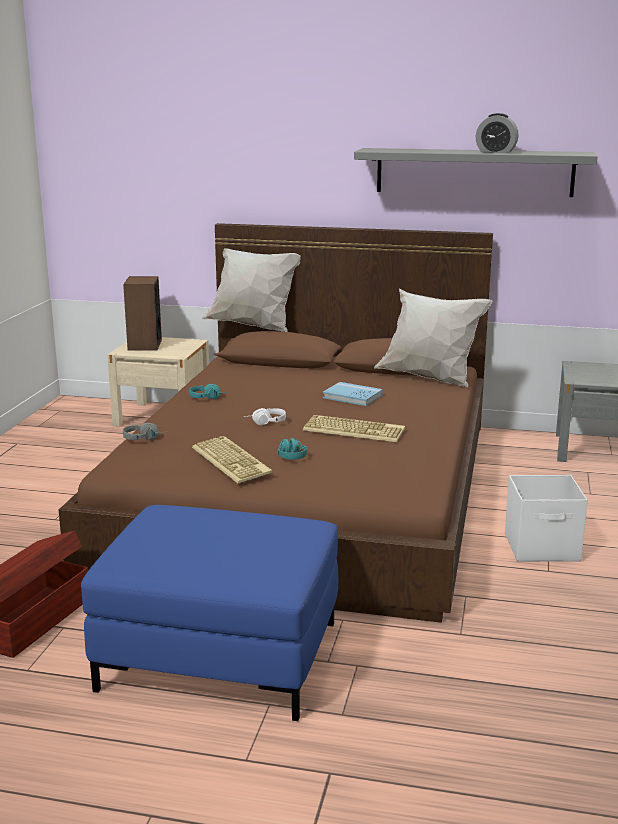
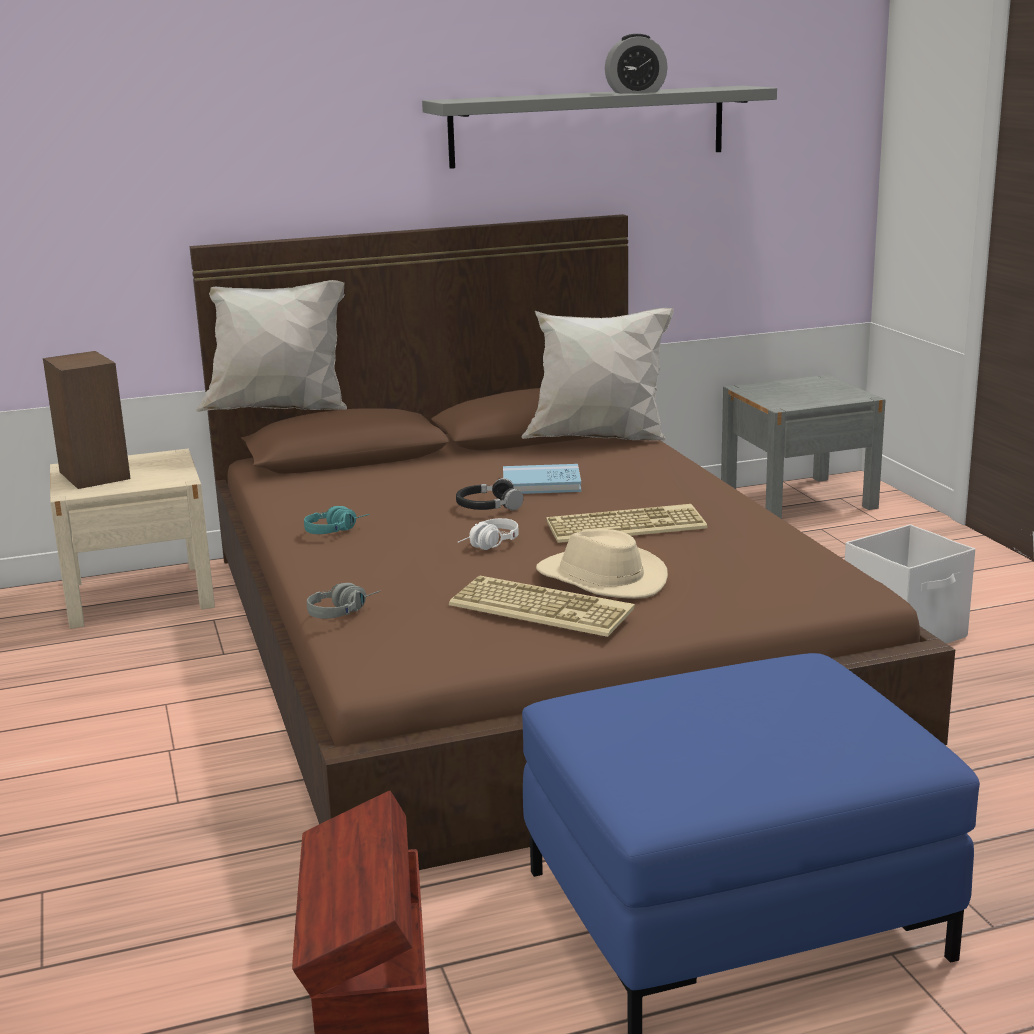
camera: 30 degrees left, 0 degrees up
turquoise headphones [278,438,307,460] -> beige hat [536,529,668,599]
none -> black headphones [456,478,523,510]

